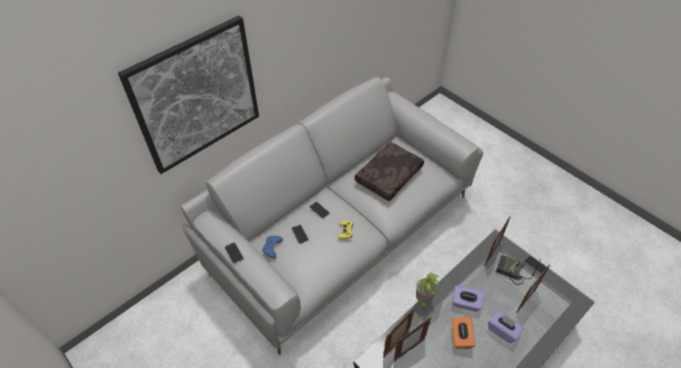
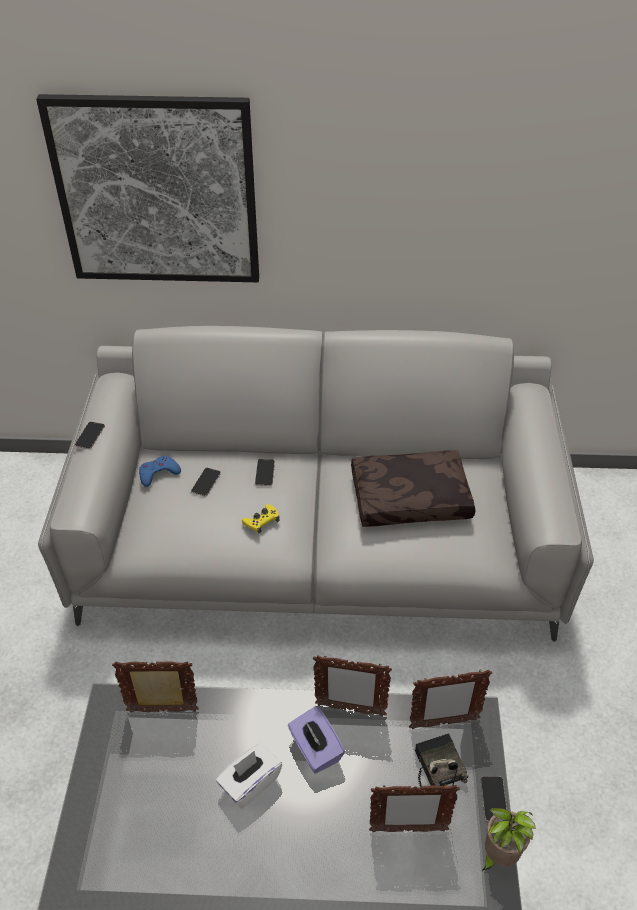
camera: 45 degrees right, 5 degrees down
picture frame [393,317,431,361] -> picture frame moved to [313,655,392,716]
potted plant [416,273,439,311] -> potted plant moved to [481,808,536,871]
orange tissue box [452,317,475,349] -> white tissue box [216,743,282,809]
purple tissue box [488,311,523,343] -> none

